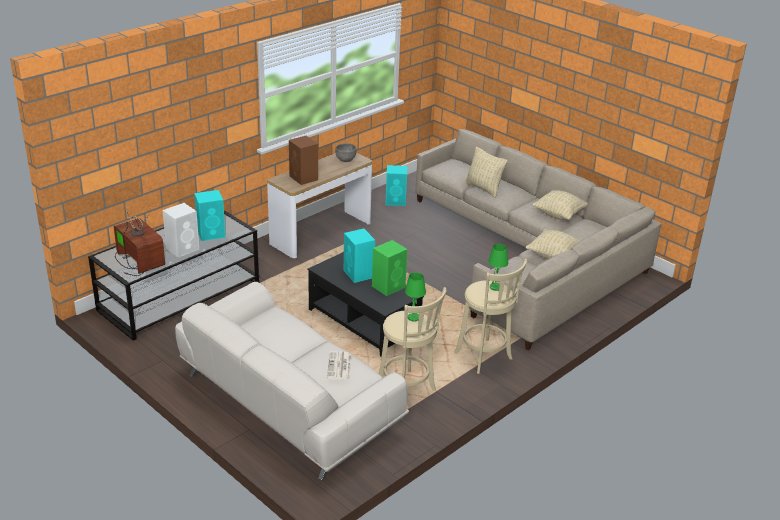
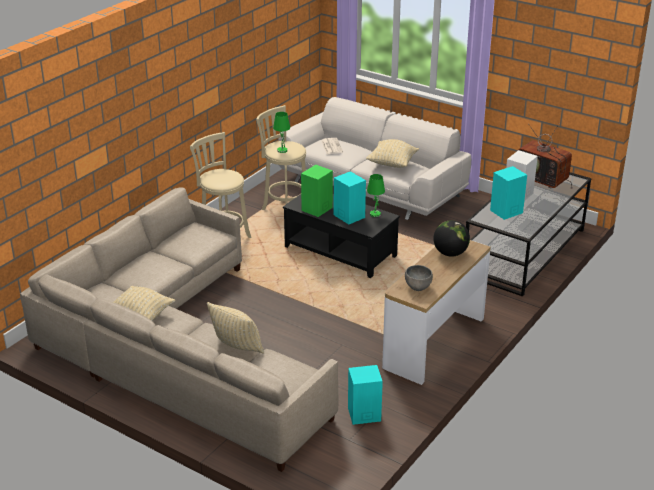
camera: 170 degrees right, 0 degrees up
brown speaker [289,136,318,185] -> globe [433,220,470,257]
green table lamp [488,244,508,291] -> green table lamp moved to [367,174,385,217]
beige pillow [525,229,580,260] -> beige pillow moved to [366,139,419,168]

